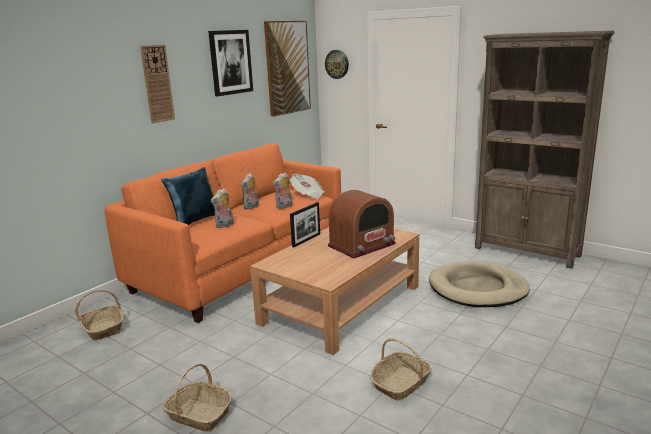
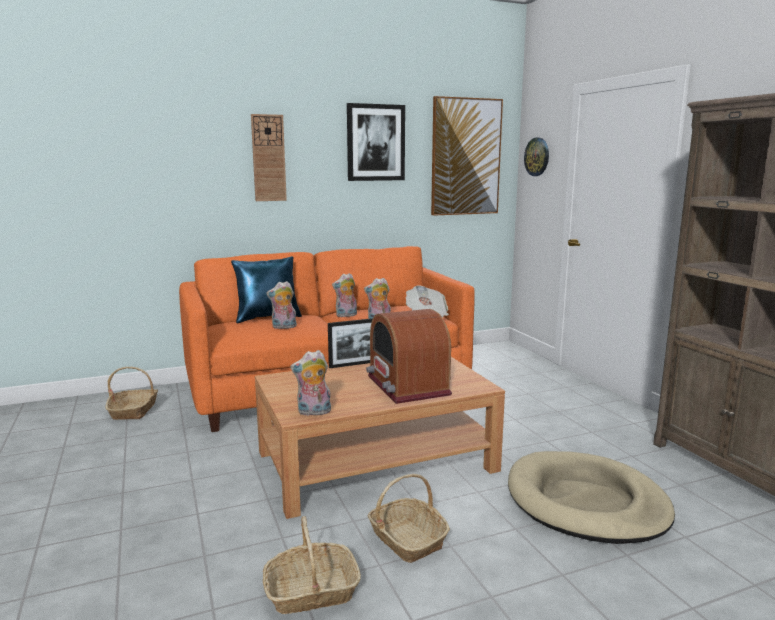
camera: 30 degrees right, 5 degrees down
basket [163,363,232,432] -> basket moved to [368,474,450,563]
radio [328,190,396,258] -> radio turned 75 degrees clockwise [366,309,452,404]
none -> plush toy [290,350,331,416]

